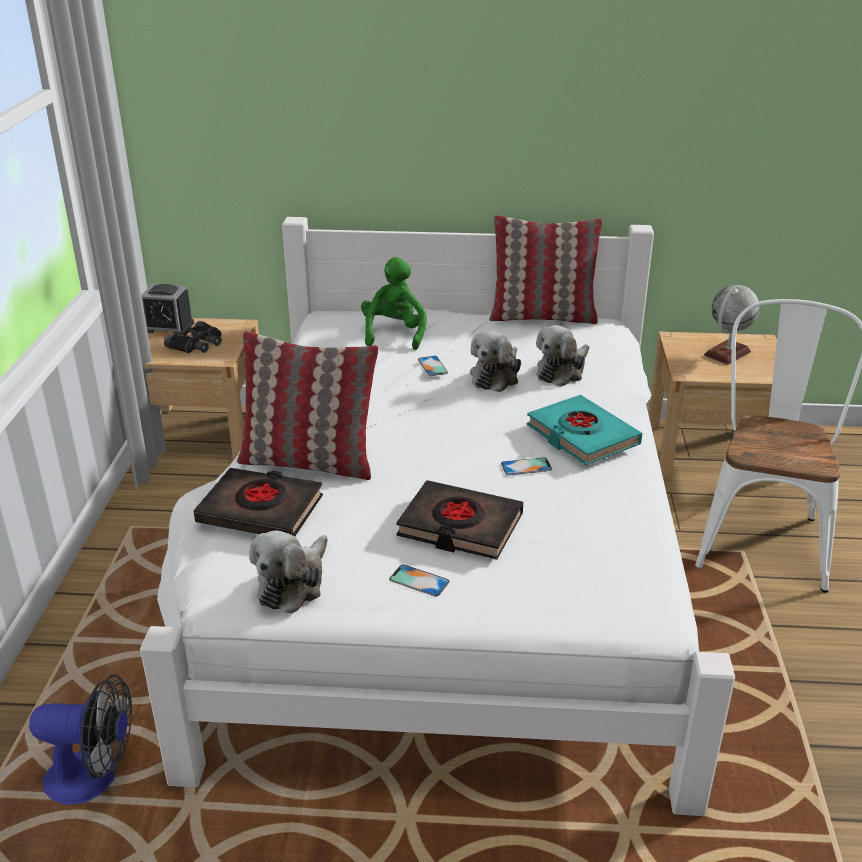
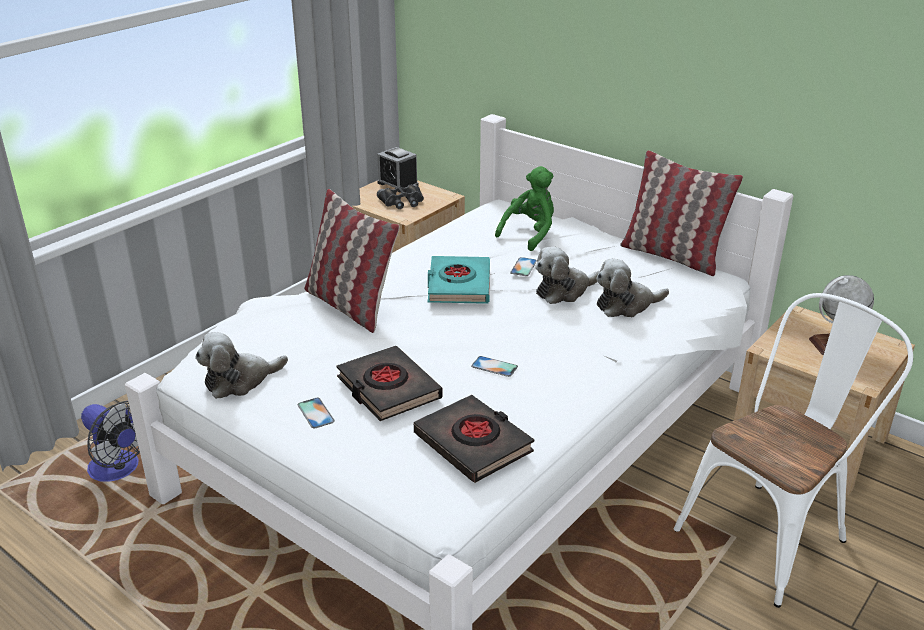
camera: 35 degrees right, 0 degrees up
black book [194,468,323,537] -> black book moved to [414,395,534,483]
turquoise book [527,395,642,465] -> turquoise book moved to [428,256,490,304]

